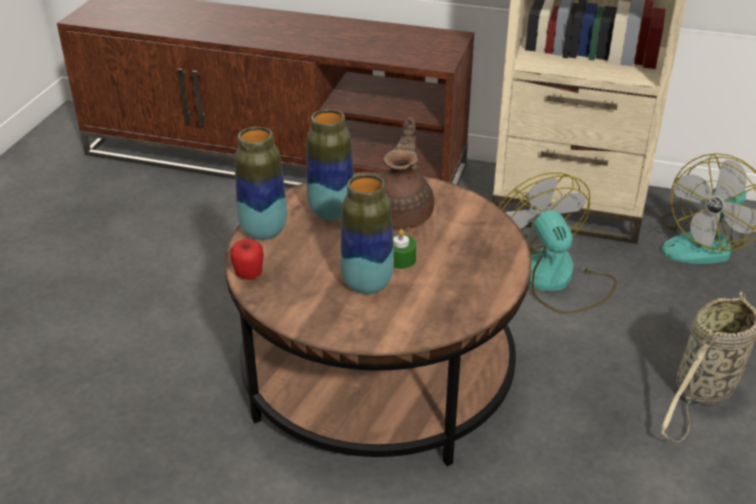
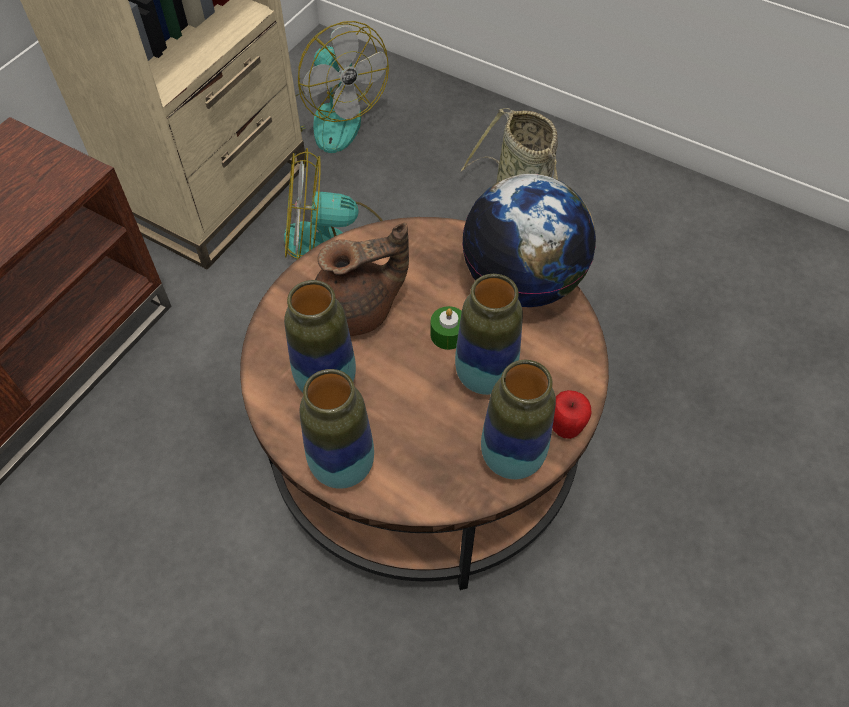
camera: 75 degrees left, 20 degrees up
apple [230,239,264,280] -> apple moved to [552,390,592,439]
brown teapot [380,117,434,228] -> brown teapot turned 135 degrees clockwise [315,222,409,336]
none -> globe [462,174,596,307]
none -> vase [481,360,556,479]

